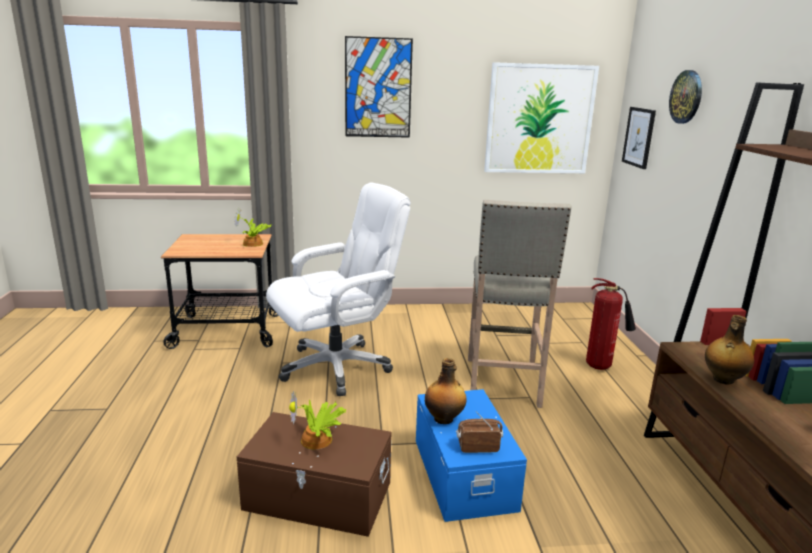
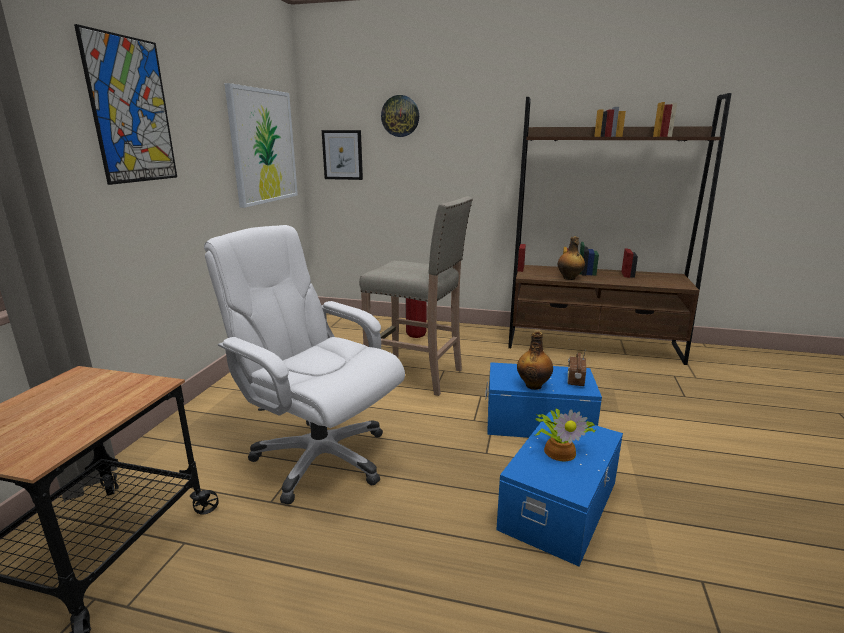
camera: 70 degrees left, 0 degrees up
potted plant [234,207,271,247] -> none
brown storage box [237,412,391,537] -> blue storage box [496,412,623,566]
white office chair [266,182,411,396] -> white office chair turned 45 degrees counterclockwise [204,225,405,505]

